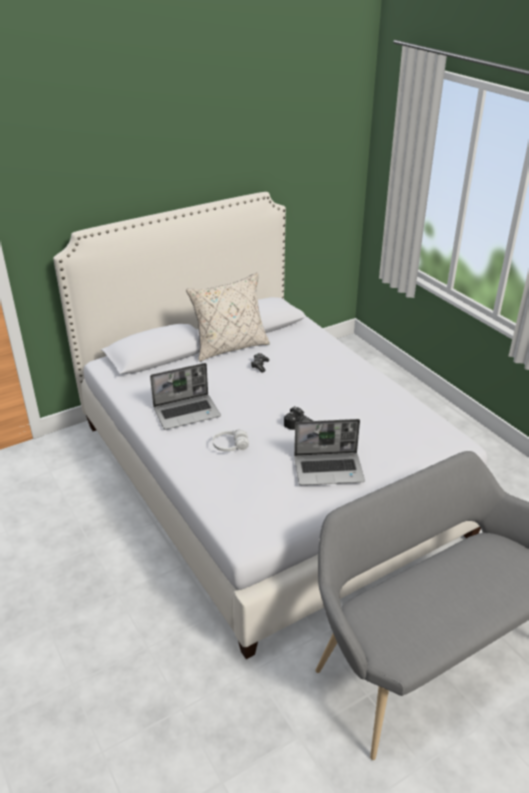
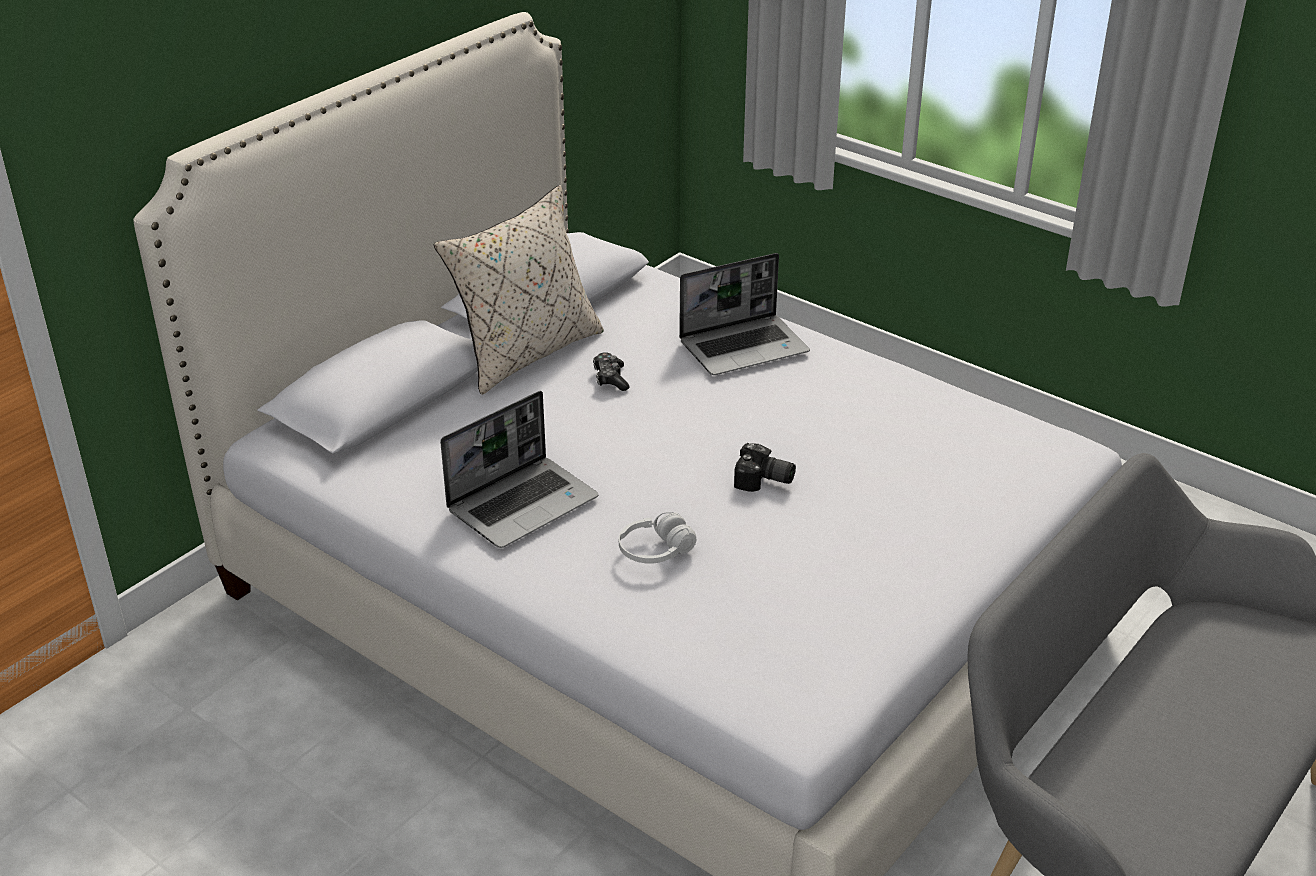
camera: 20 degrees left, 0 degrees up
laptop [294,419,365,485] -> laptop moved to [679,253,810,375]

